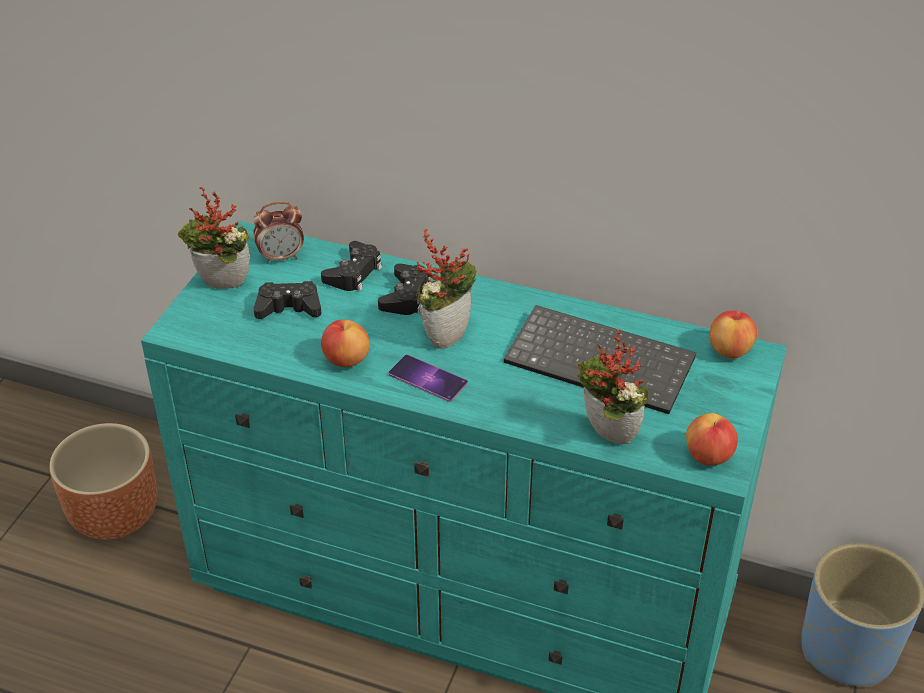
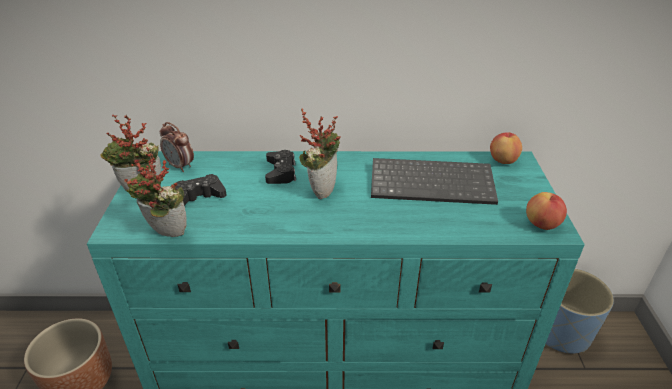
camera: 20 degrees left, 5 degrees down
alarm clock [253,202,304,264] -> alarm clock turned 75 degrees clockwise [160,122,194,172]
black game controller [321,241,382,292] -> none
apple [321,320,370,367] -> none
phone [388,354,468,402] -> none
potted plant [577,328,649,444] -> potted plant moved to [125,147,186,237]

